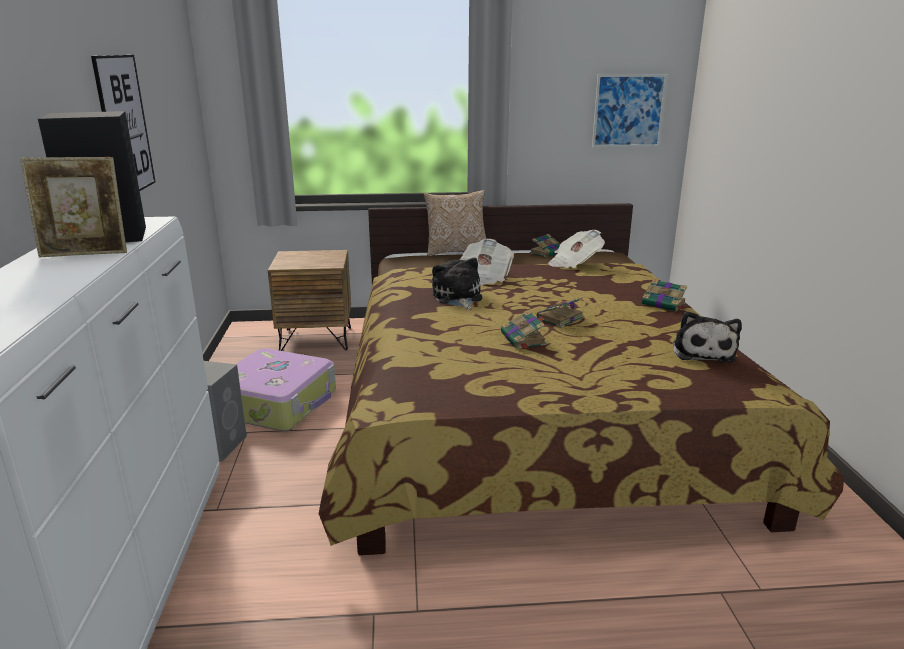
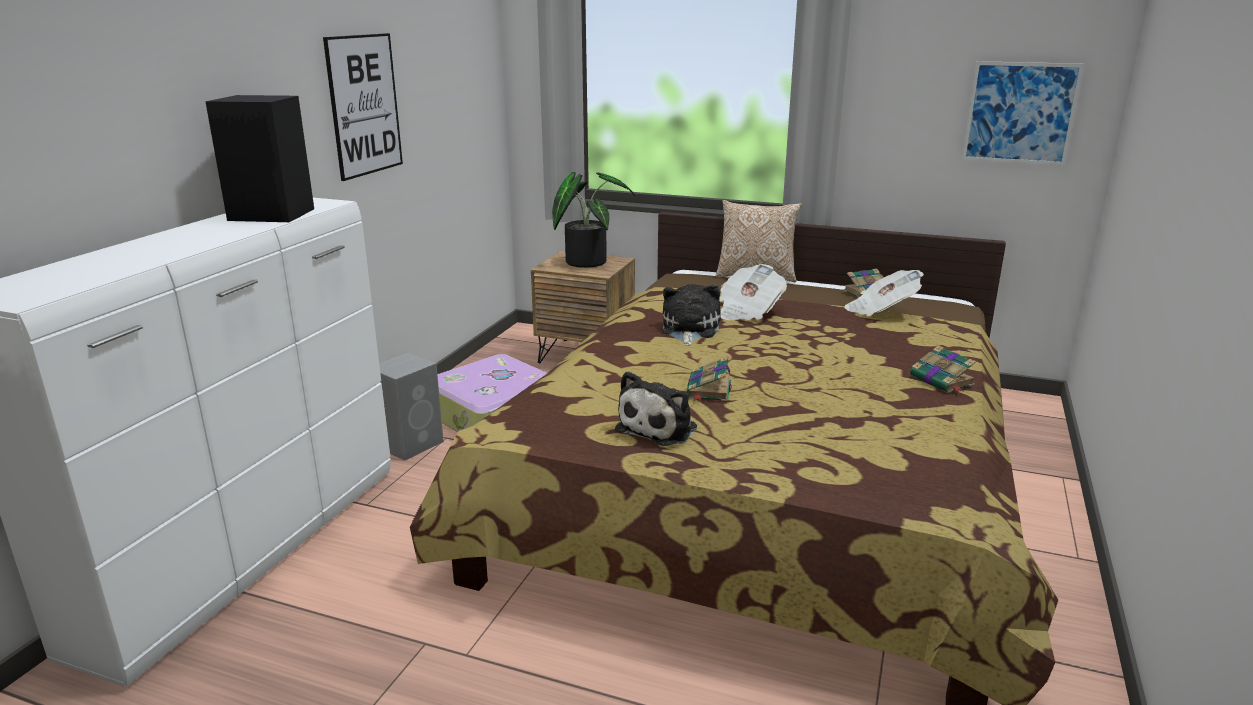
camera: 25 degrees right, 0 degrees up
picture frame [20,157,127,257] -> none
book [537,298,584,327] -> none
plush toy [673,311,742,362] -> plush toy moved to [615,371,697,446]
none -> potted plant [552,172,635,268]

